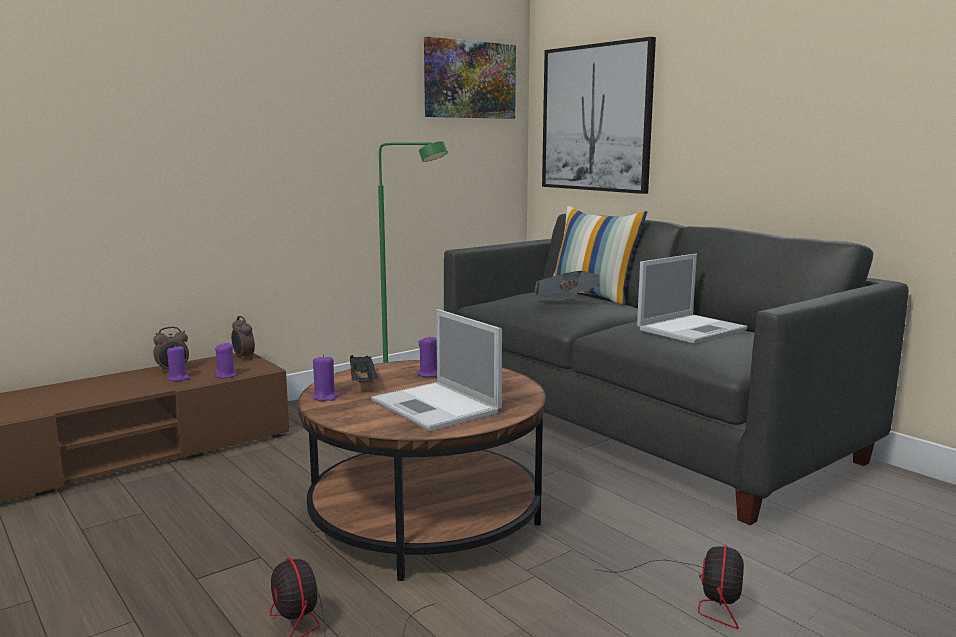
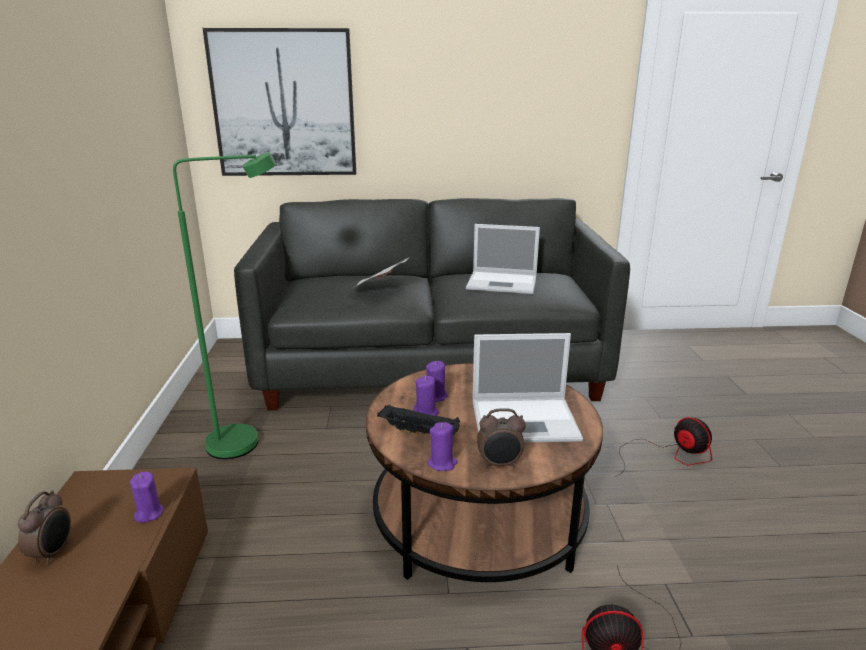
camera: 55 degrees left, 10 degrees up
purple candle [167,345,190,381] -> purple candle moved to [413,376,439,416]
alarm clock [231,316,255,361] -> alarm clock moved to [477,408,526,468]
picture [424,37,516,119] -> none
pillow [553,206,647,306] -> none
laptop [637,254,747,343] -> laptop turned 105 degrees clockwise [466,224,540,294]

